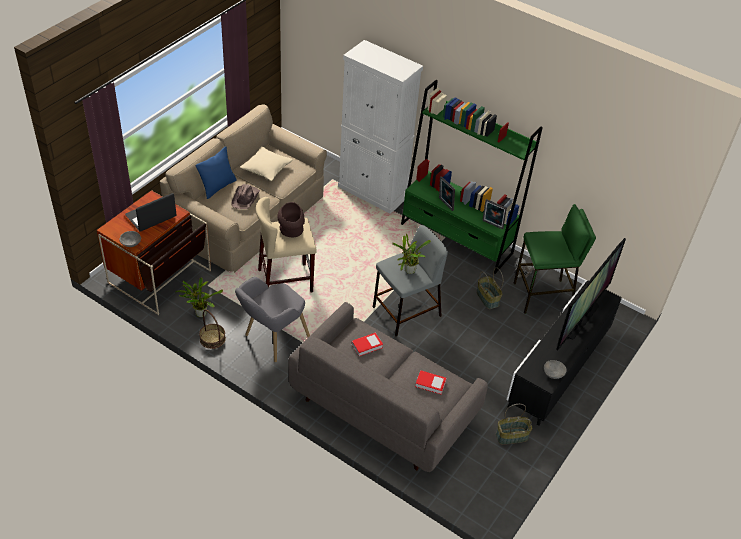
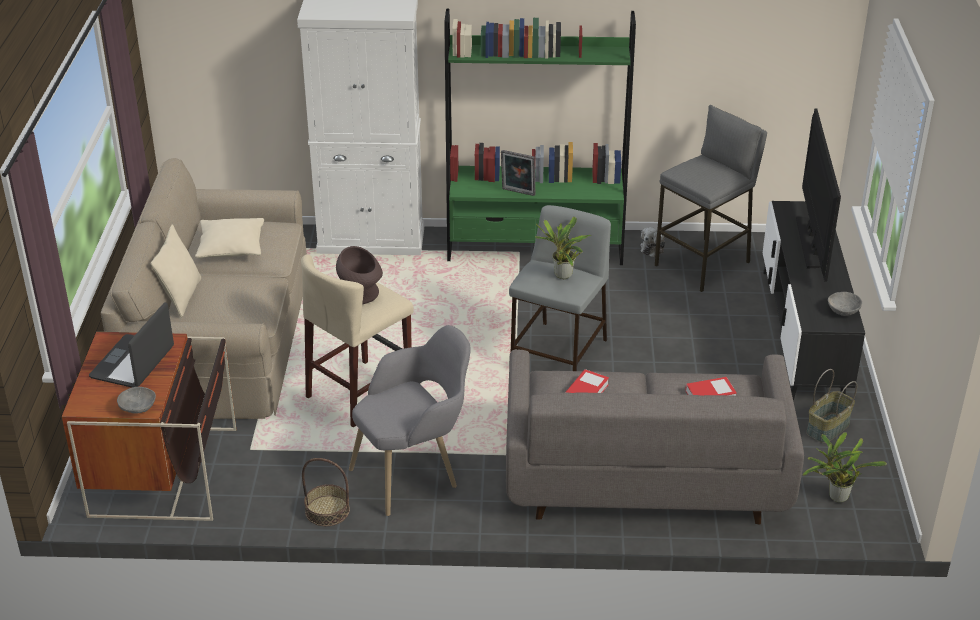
camera: 30 degrees left, 10 degrees down
potted plant [175,277,223,317] -> potted plant moved to [803,432,887,503]
blue pillow [196,146,236,199] -> beige pillow [151,225,201,317]
brown hat [231,184,260,209] -> none
grey armchair [235,277,310,362] -> grey armchair turned 135 degrees counterclockwise [349,325,471,516]
basket [476,267,503,309] -> none
picture frame [482,199,507,229] -> none
green stool [514,204,596,314] -> grey stool [655,105,767,292]

